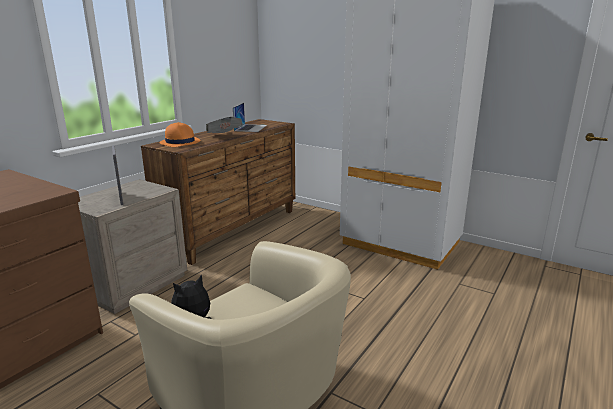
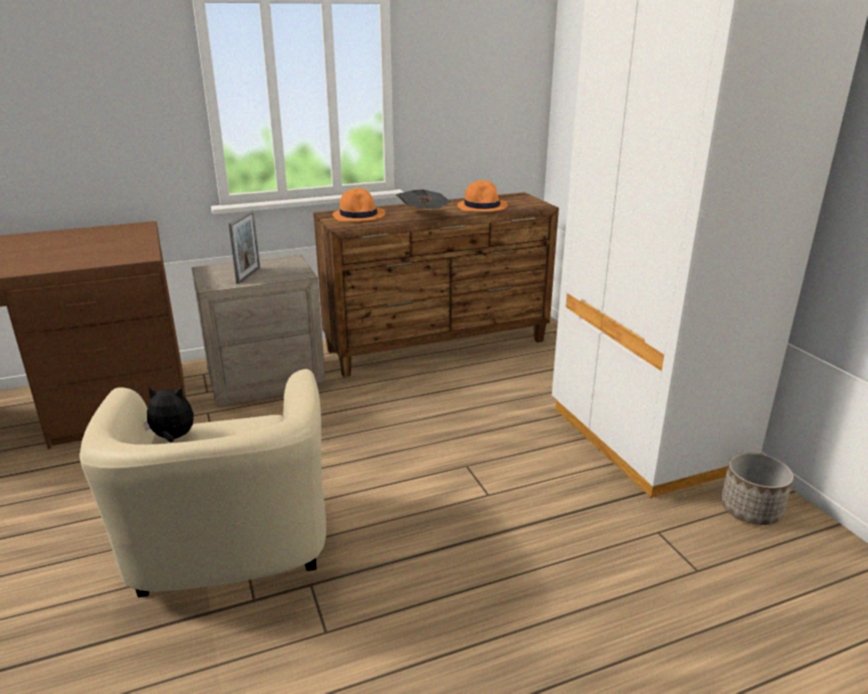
camera: 35 degrees right, 5 degrees up
laptop [233,103,267,132] -> orange hat [457,180,508,212]
none -> planter [721,452,794,525]

